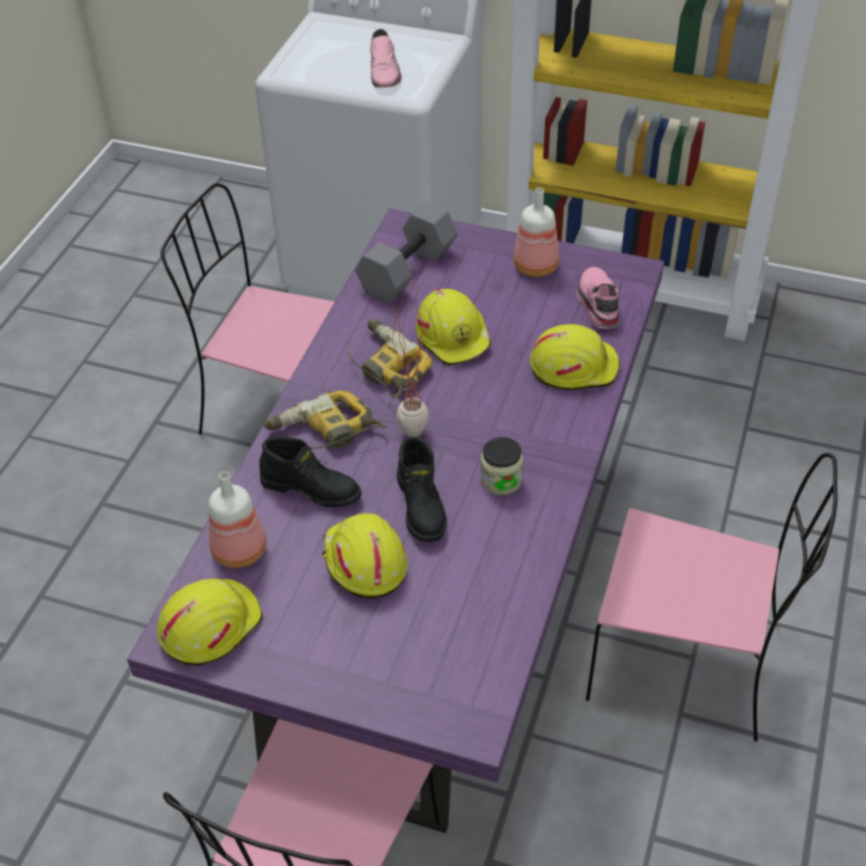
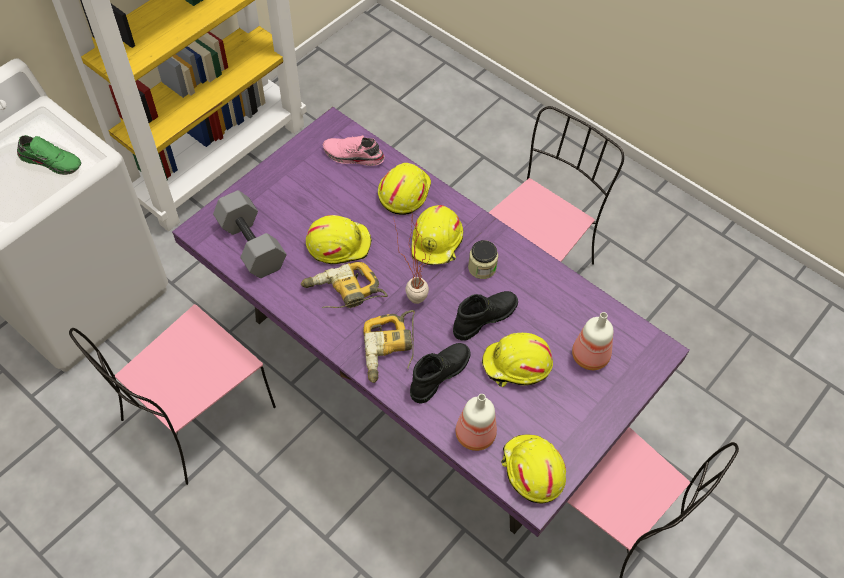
camera: 70 degrees left, 10 degrees up
pink shoe [369,29,402,88] -> green shoe [17,135,81,175]
black boot [397,436,447,542] -> black boot turned 45 degrees counterclockwise [453,291,518,341]
bottle [513,188,559,277] -> bottle moved to [572,312,613,370]
none -> yellow hard hat [411,205,463,265]

